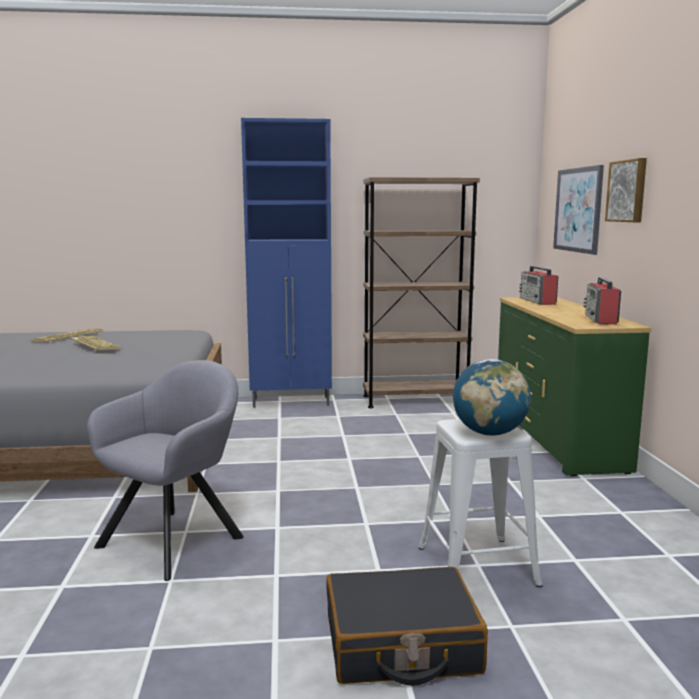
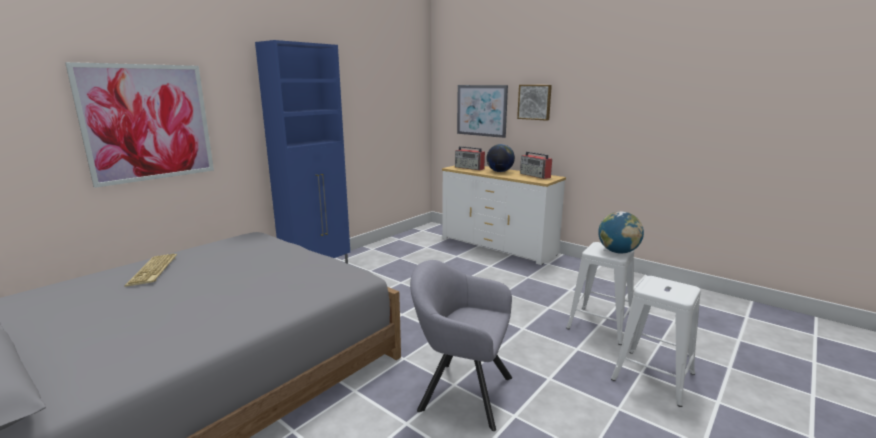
camera: 45 degrees left, 5 degrees up
keyboard [71,336,122,351] -> none
grey armchair [87,360,244,581] -> grey armchair turned 60 degrees counterclockwise [410,260,512,431]
black suitcase [326,567,488,685] -> white stool [611,276,701,407]
brown bookcase [363,177,480,408] -> none
green dresser [498,297,651,476] -> white dresser [442,165,566,265]
none -> picture [65,62,214,188]
none -> globe [486,144,515,172]

